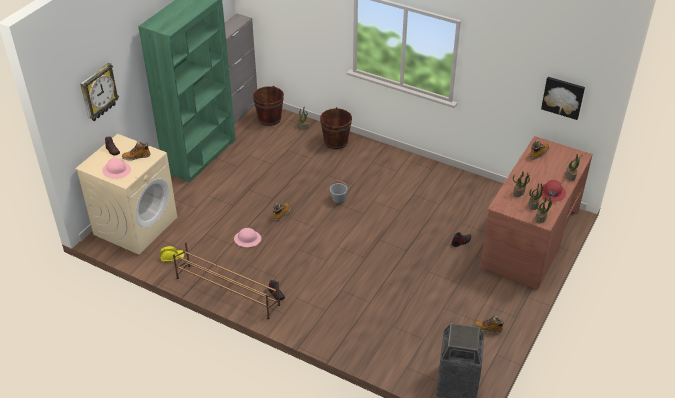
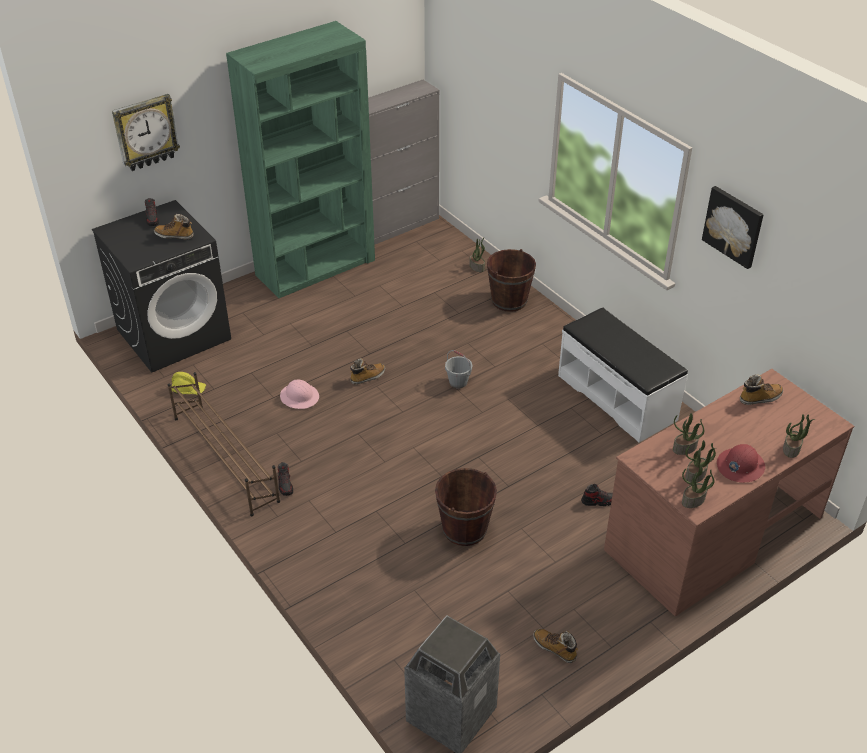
camera: 25 degrees right, 0 degrees up
beige washing machine [75,134,177,255] -> black washing machine [92,200,231,373]
pink hard hat [102,158,131,179] -> none
brown bucket [253,86,284,126] -> brown bucket moved to [435,468,497,546]
picture [541,77,585,120] -> picture moved to [702,186,764,269]
none -> white bench [558,307,688,442]

